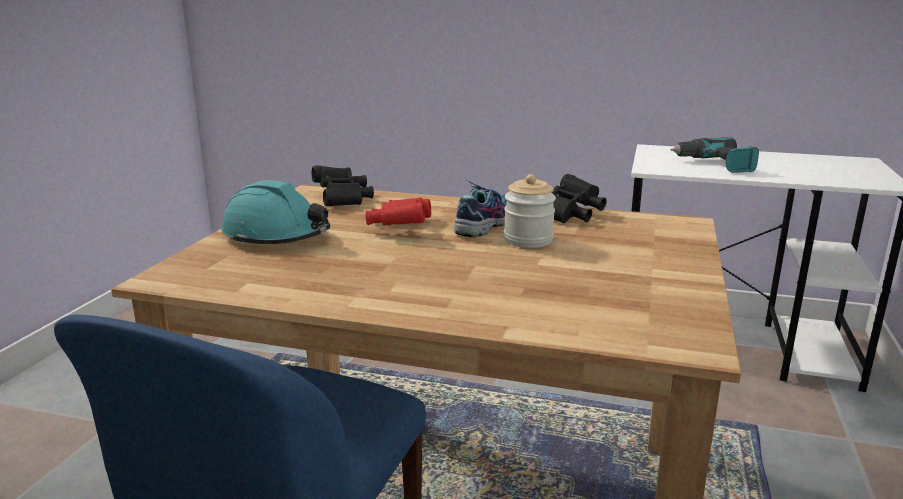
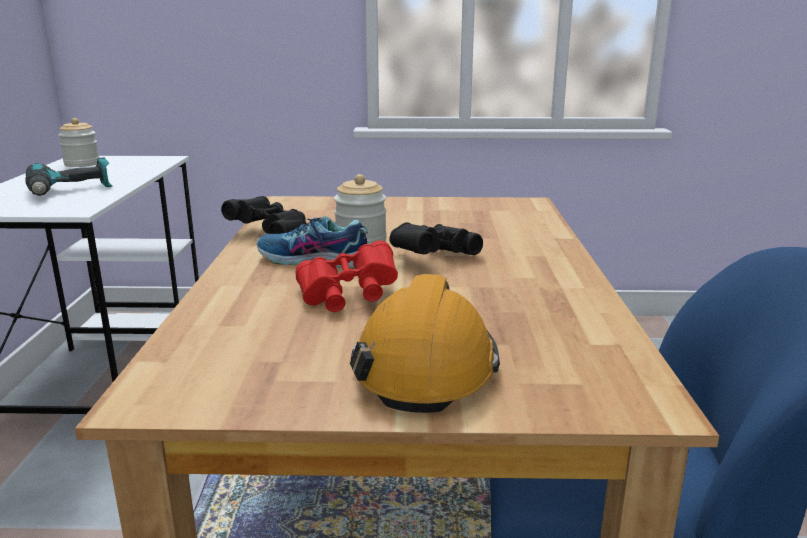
camera: 105 degrees left, 0 degrees up
turquoise hard hat [221,180,330,246] -> orange hard hat [350,274,500,413]
black binoculars [312,165,374,206] -> black binoculars moved to [390,222,483,255]
none -> jar [58,118,99,167]

